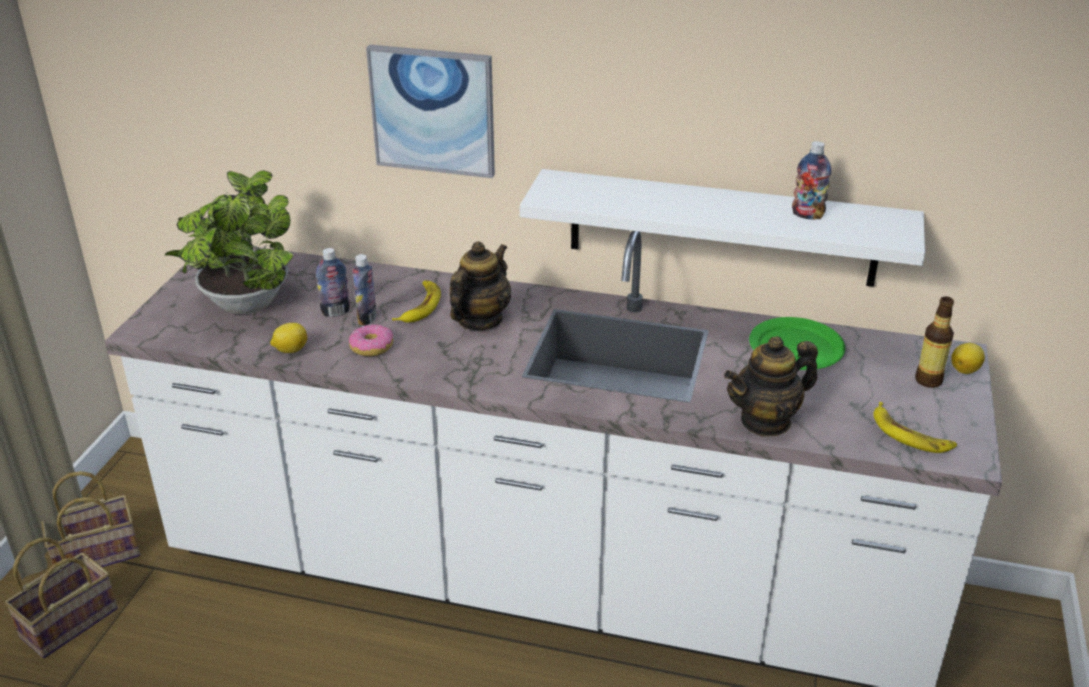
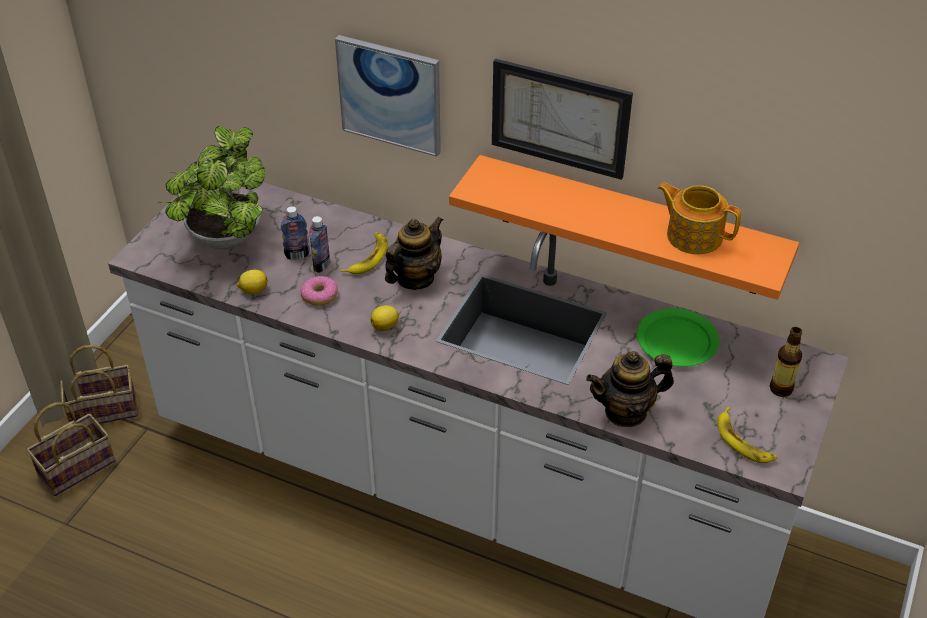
camera: 10 degrees right, 10 degrees up
white shelf [520,169,925,287] -> orange shelf [449,155,799,300]
bottle [792,141,831,220] -> teapot [657,183,741,254]
lemon [951,343,985,374] -> lemon moved to [371,305,399,331]
none -> picture [492,59,633,180]

